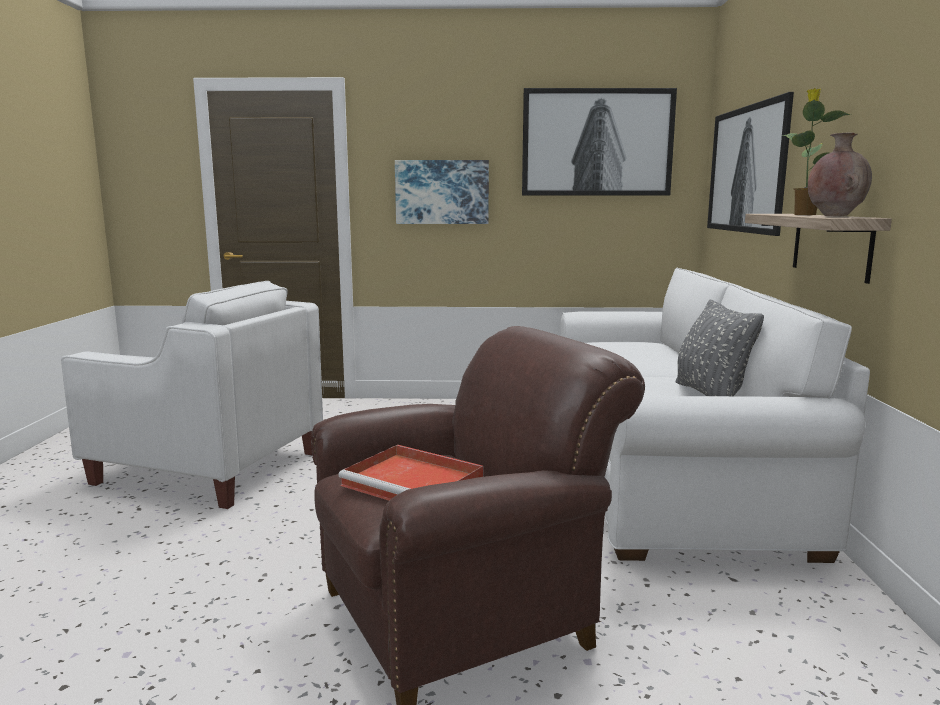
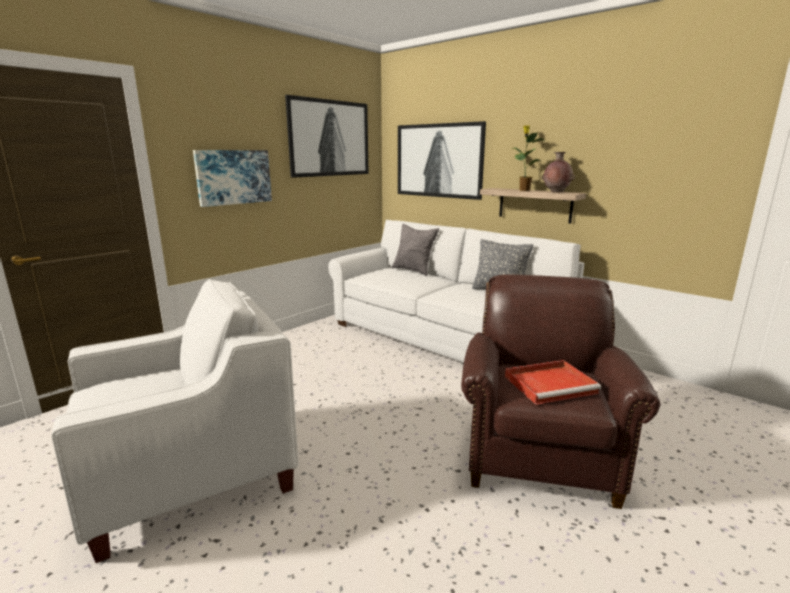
camera: 50 degrees left, 5 degrees up
none -> grey pillow [392,224,439,276]

